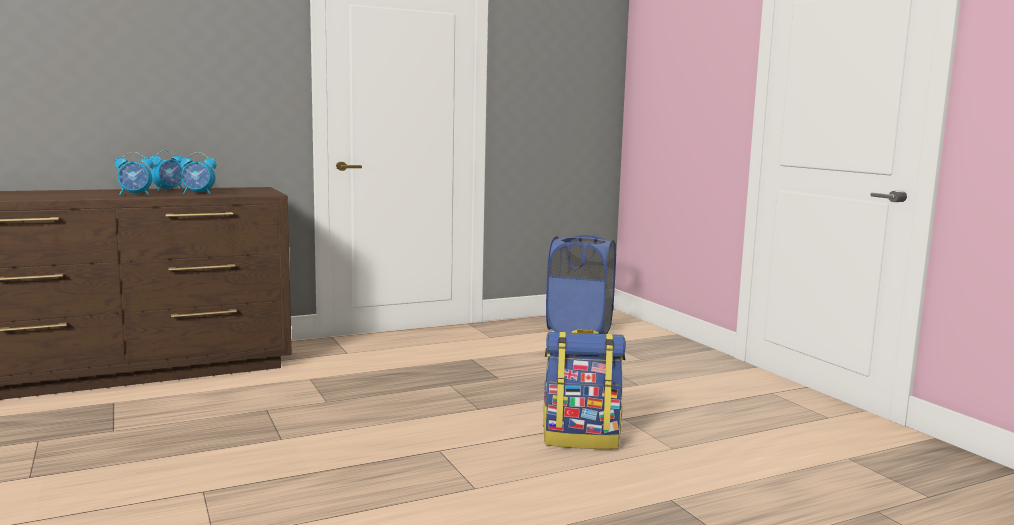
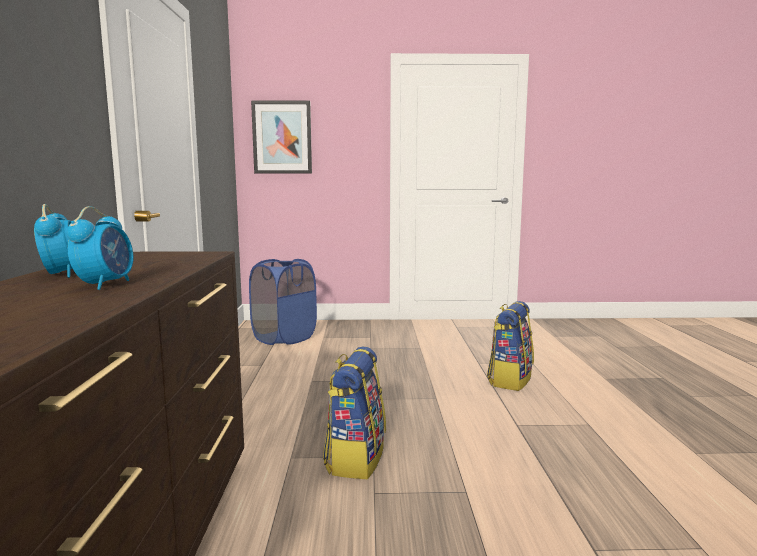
camera: 65 degrees left, 0 degrees up
alarm clock [180,152,216,194] -> none
none -> picture [251,100,312,174]
none -> backpack [323,346,386,479]

